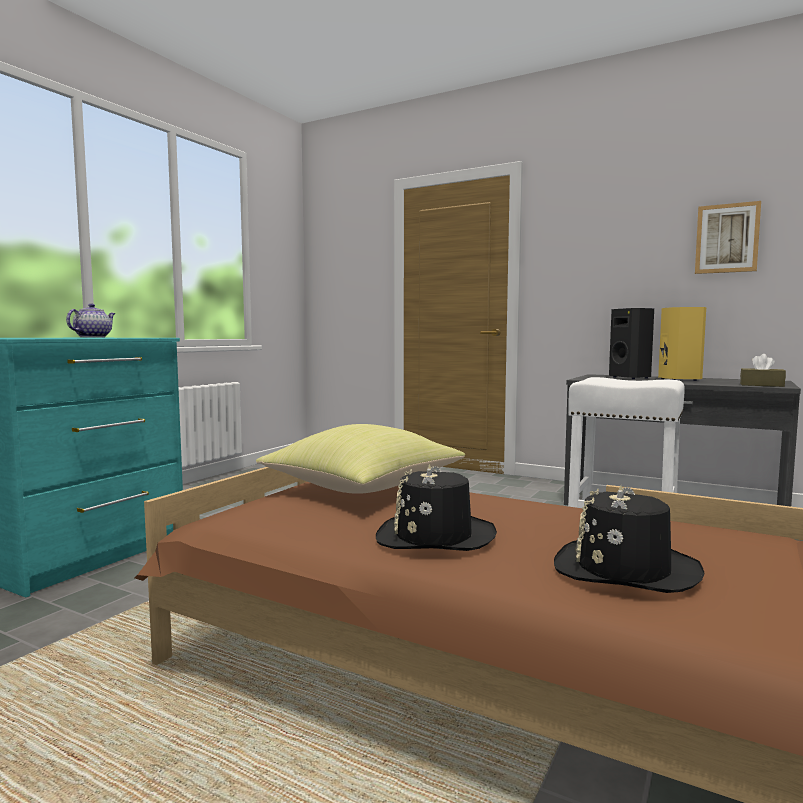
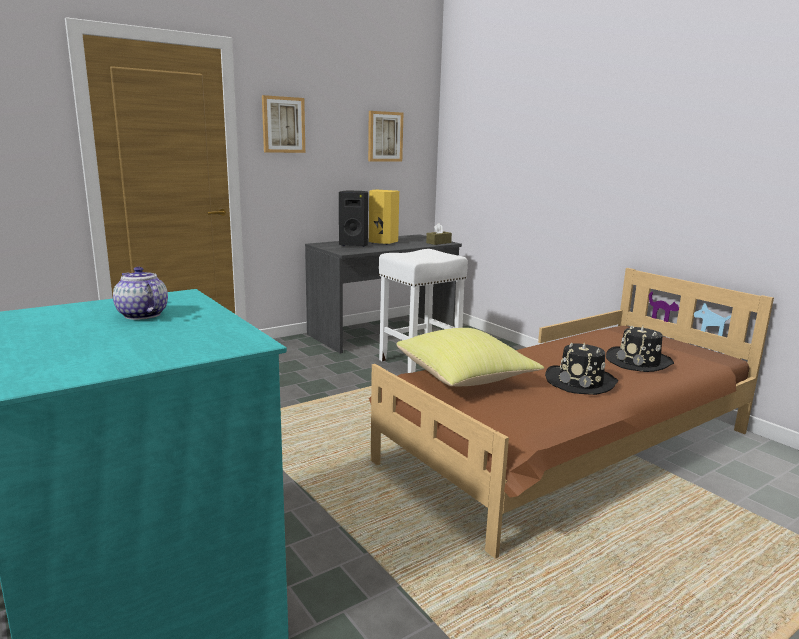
camera: 65 degrees left, 10 degrees up
none -> picture [262,95,305,153]

